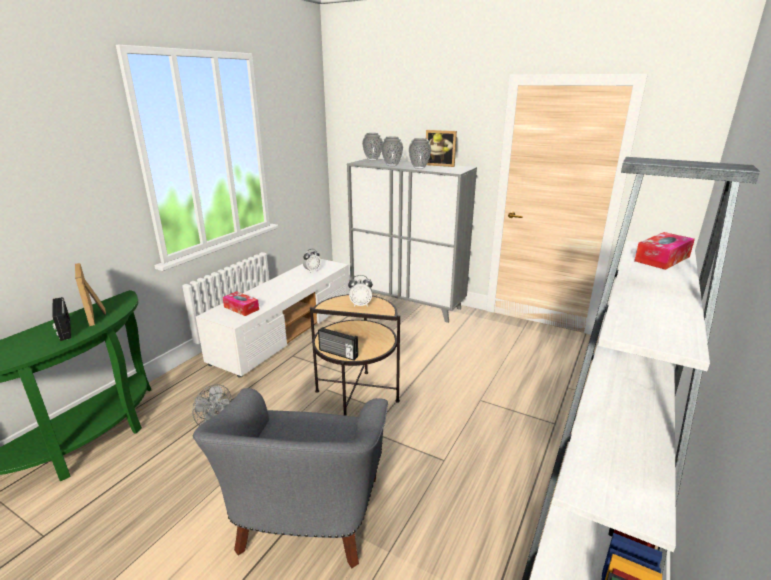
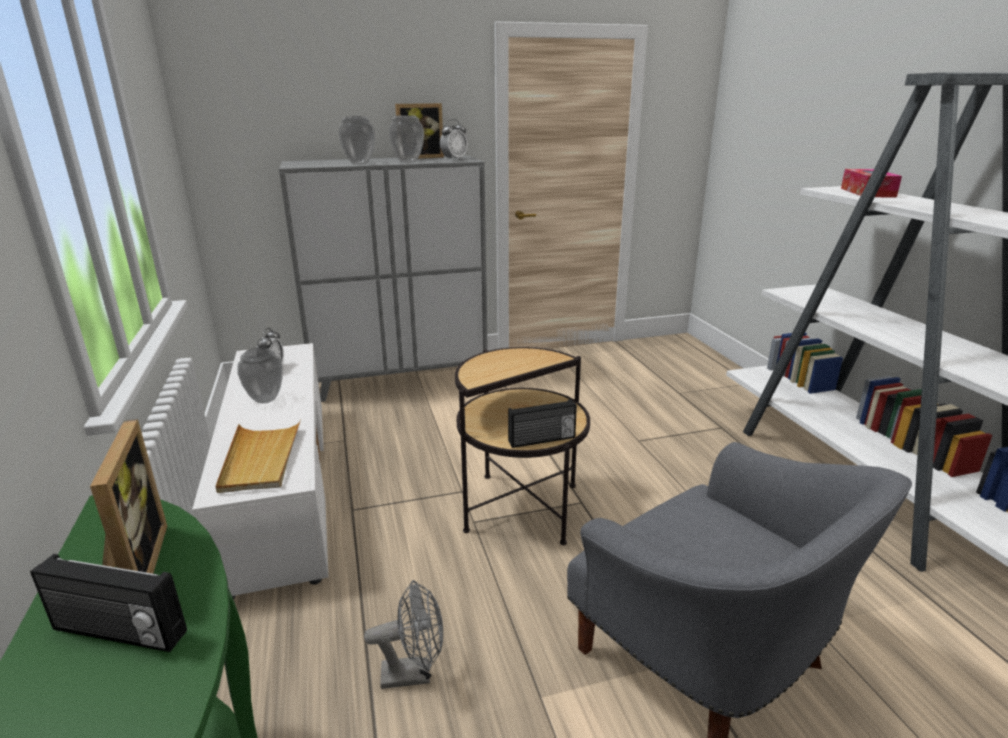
camera: 45 degrees left, 0 degrees up
picture frame [75,263,106,326] -> picture frame turned 120 degrees counterclockwise [90,419,167,574]
tissue box [222,291,259,316] -> beige tray [215,419,301,493]
alarm clock [348,275,373,307] -> alarm clock moved to [440,119,468,160]
vase [362,133,383,161] -> vase moved to [237,347,283,403]

